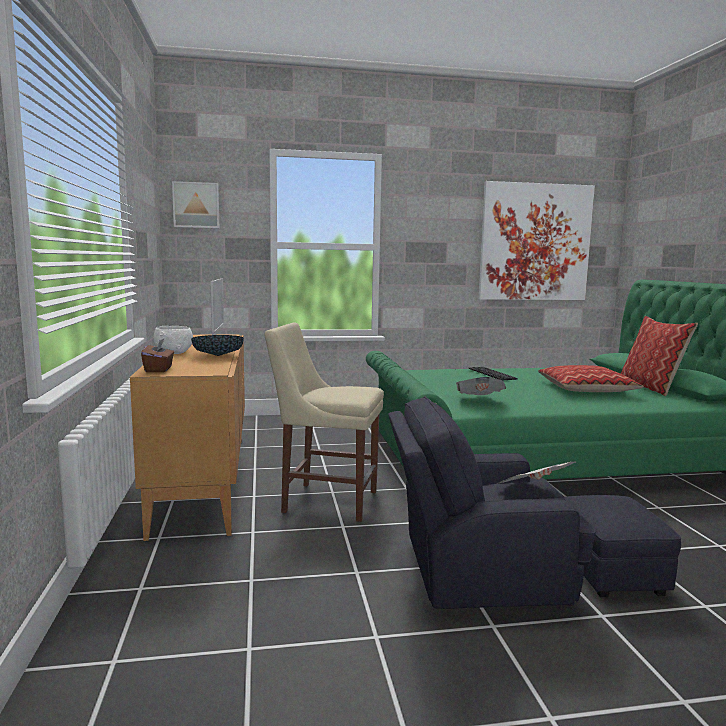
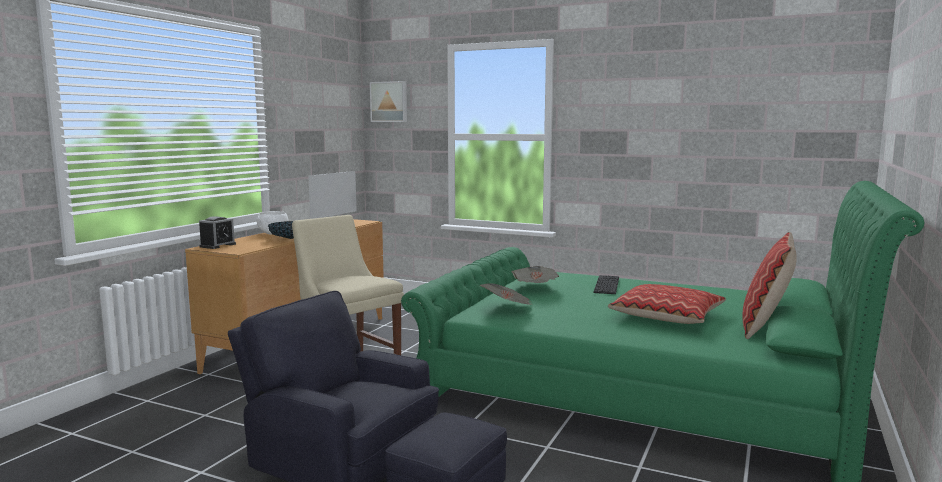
camera: 35 degrees right, 0 degrees up
brown tissue box [141,339,174,372] -> alarm clock [199,216,236,249]
picture [478,181,595,300] -> none
newspaper [496,462,576,484] -> newspaper moved to [511,266,559,283]

